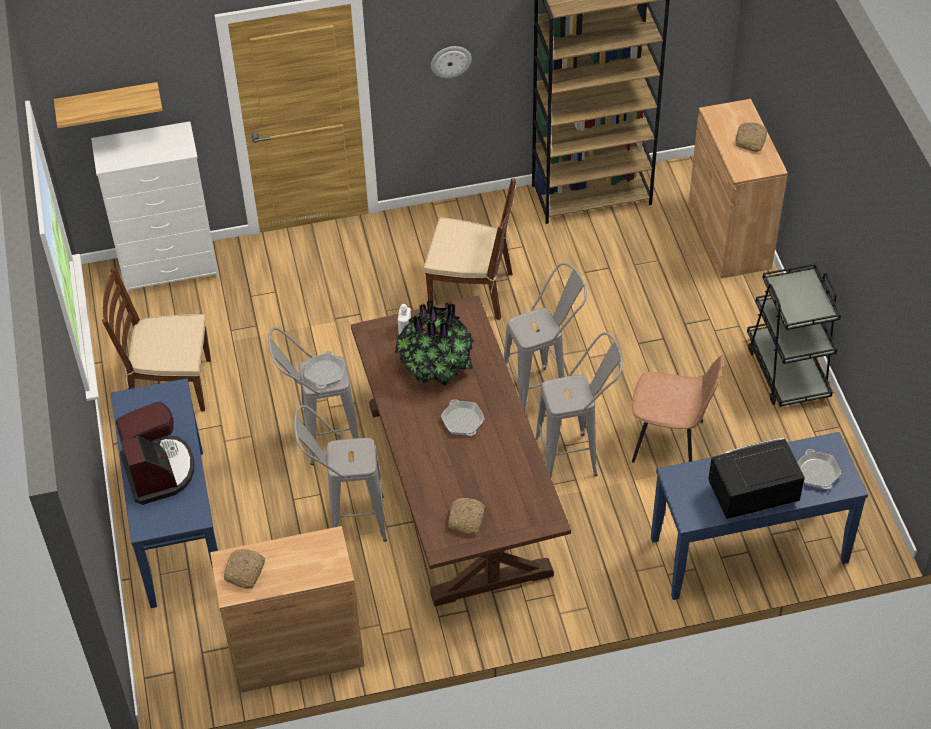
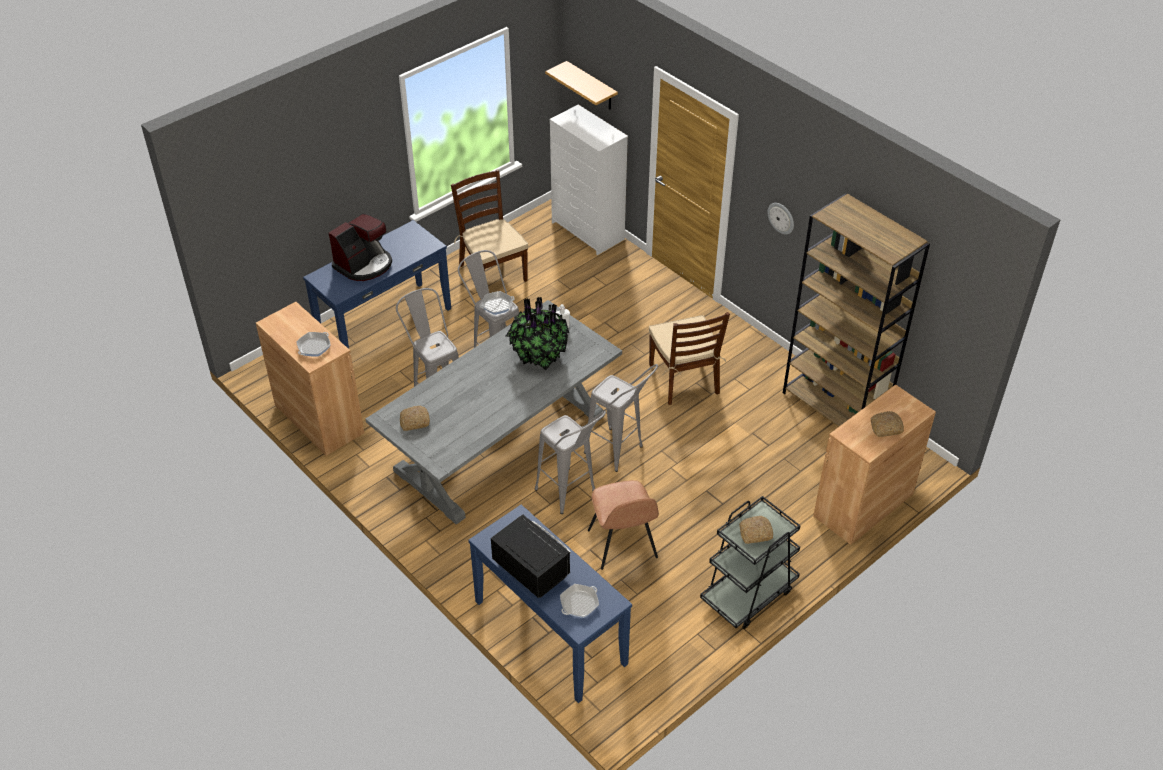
camera: 60 degrees right, 5 degrees down
bread [224,549,265,589] -> bread moved to [739,516,773,544]
brown dining table [351,295,571,607] -> grey dining table [365,300,622,525]
frying pan [441,399,485,436] -> frying pan moved to [296,332,331,357]

